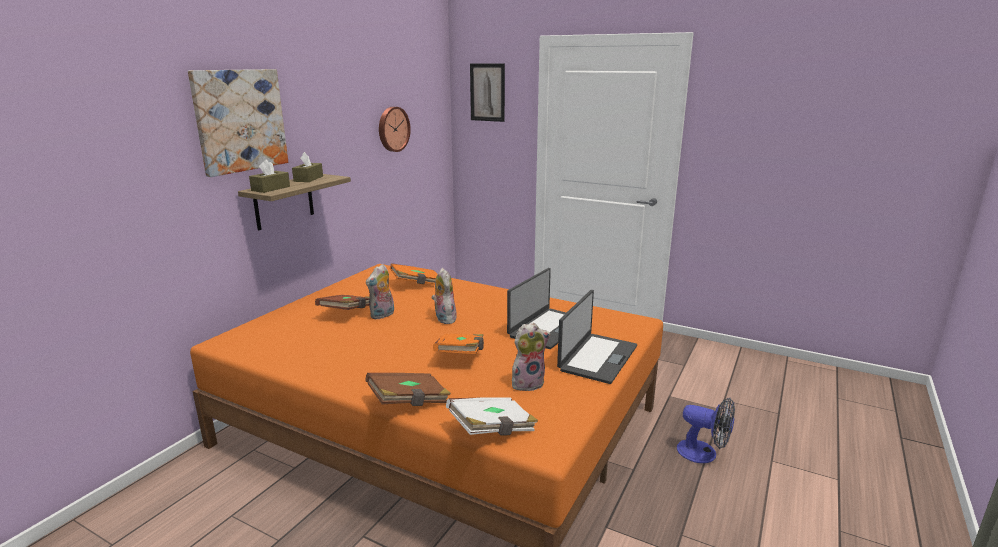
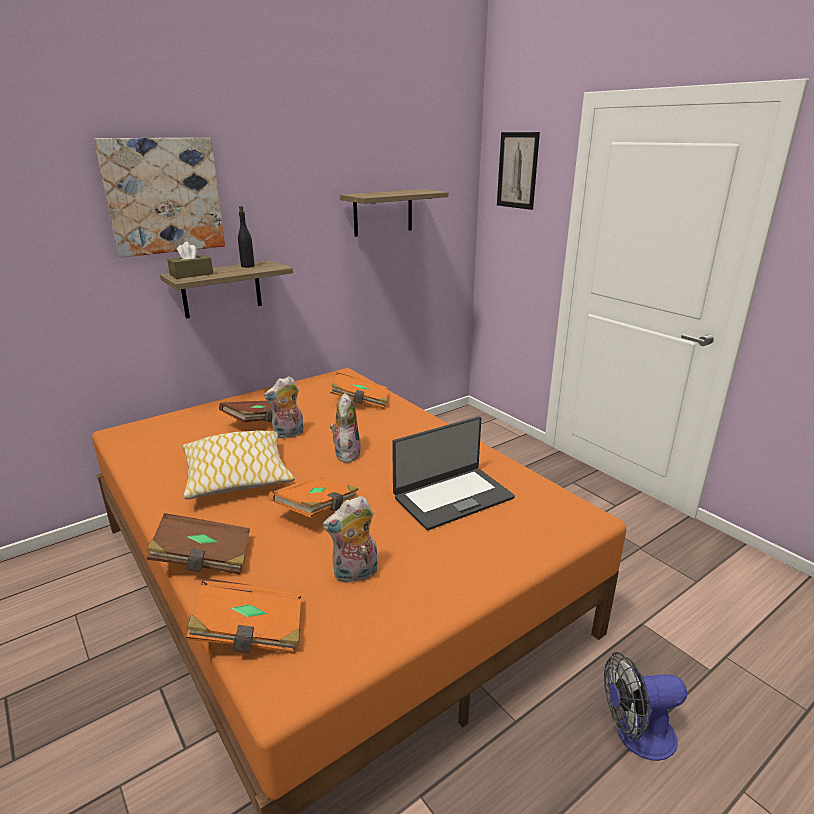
camera: 25 degrees right, 5 degrees up
brown tissue box [292,152,323,182] -> black bottle [238,206,255,268]
wall clock [379,107,411,152] -> shelf [340,189,449,237]
white book [446,397,538,436] -> orange book [186,578,301,654]
plush toy [512,323,551,391] -> plush toy turned 150 degrees clockwise [323,496,378,583]
laptop [557,290,637,384] -> none
fan [677,398,735,463] -> fan turned 120 degrees clockwise [604,652,687,761]
none -> pillow [182,430,295,499]

